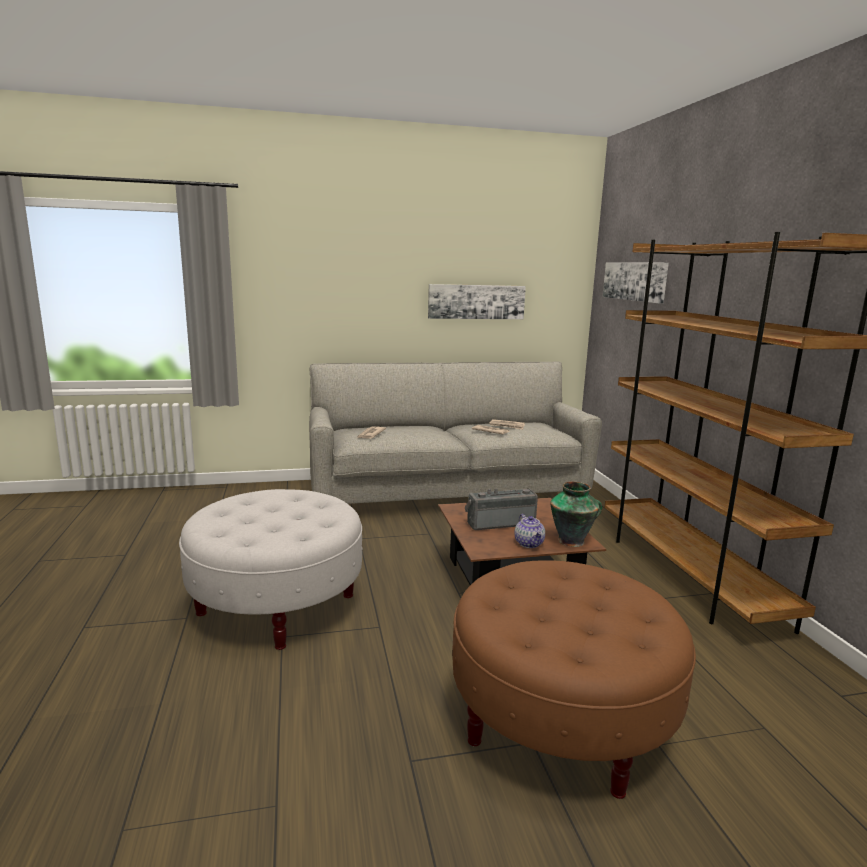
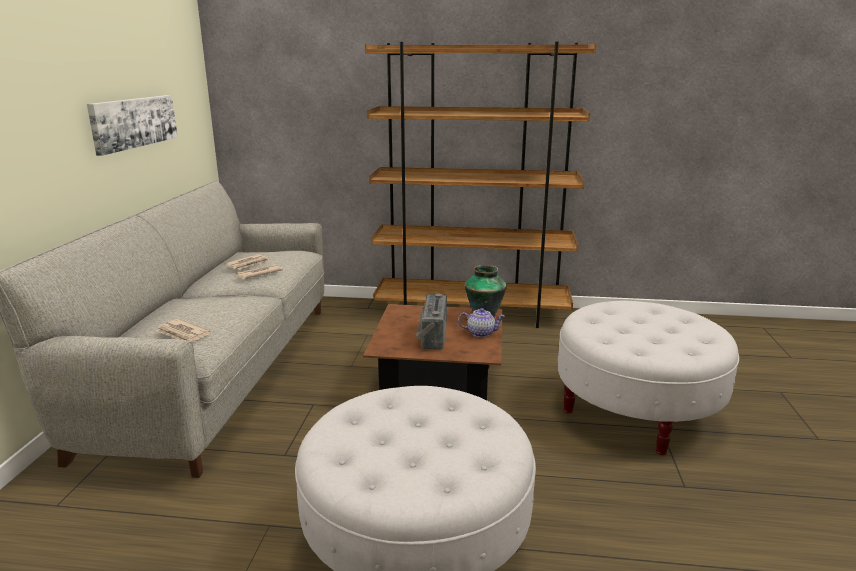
camera: 70 degrees left, 5 degrees up
brown ottoman [452,560,696,799] -> white ottoman [558,301,739,455]
picture [603,263,669,304] -> none

